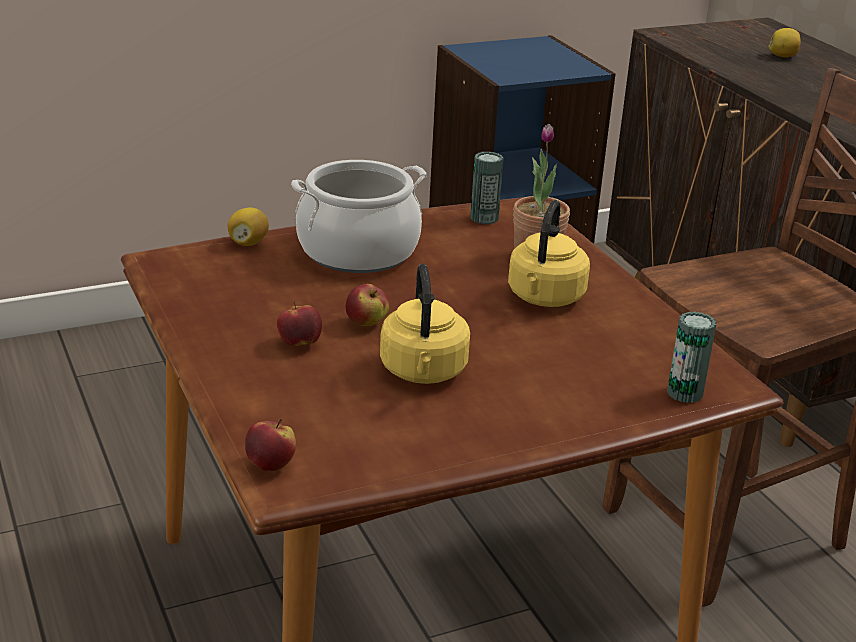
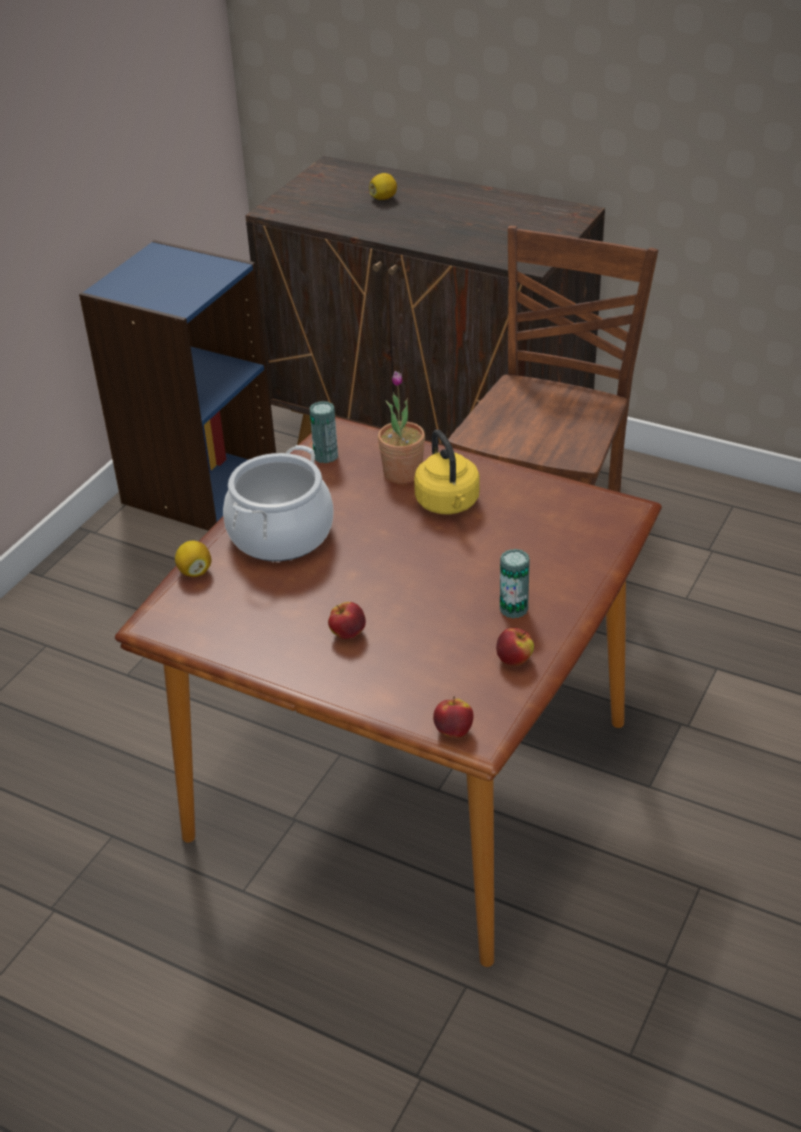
camera: 35 degrees left, 10 degrees up
apple [346,284,390,326] -> apple moved to [496,628,534,666]
yellow kettle [380,264,470,384] -> none
can [667,312,716,403] -> can moved to [500,549,530,619]

